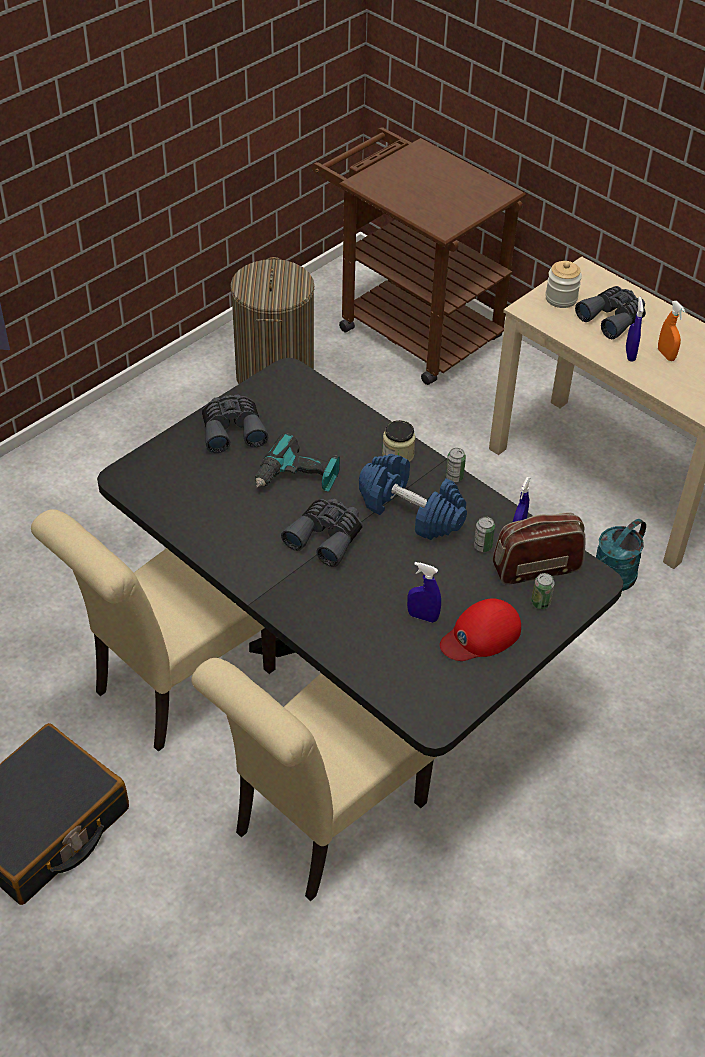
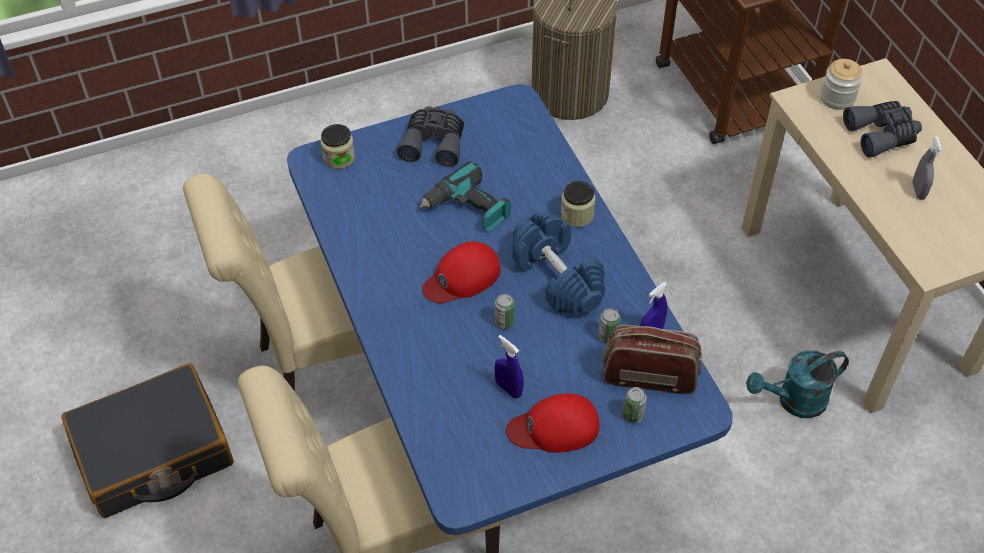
camera: 25 degrees right, 5 degrees up
black dining table [97,358,623,757] -> blue dining table [287,84,733,535]
grey binoculars [281,498,363,567] -> red cap [422,241,501,304]
can [446,448,466,482] -> can moved to [495,294,515,329]
blue spray bottle [626,297,644,362] -> none
orange spray bottle [658,301,686,361] -> grey spray bottle [912,136,942,200]
none -> jar [320,124,355,169]

